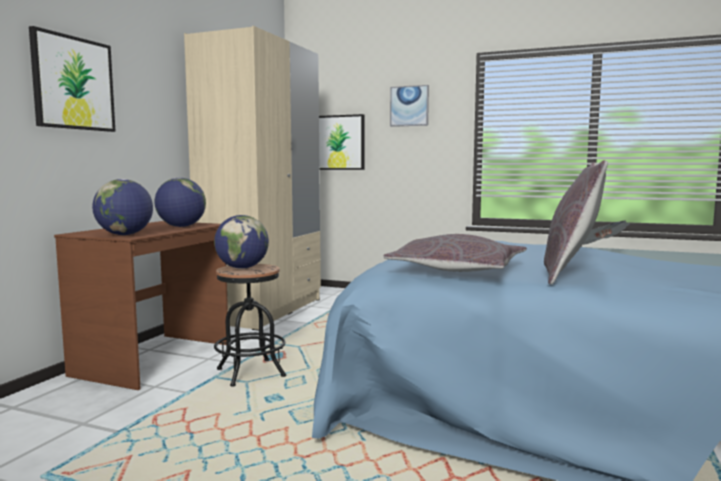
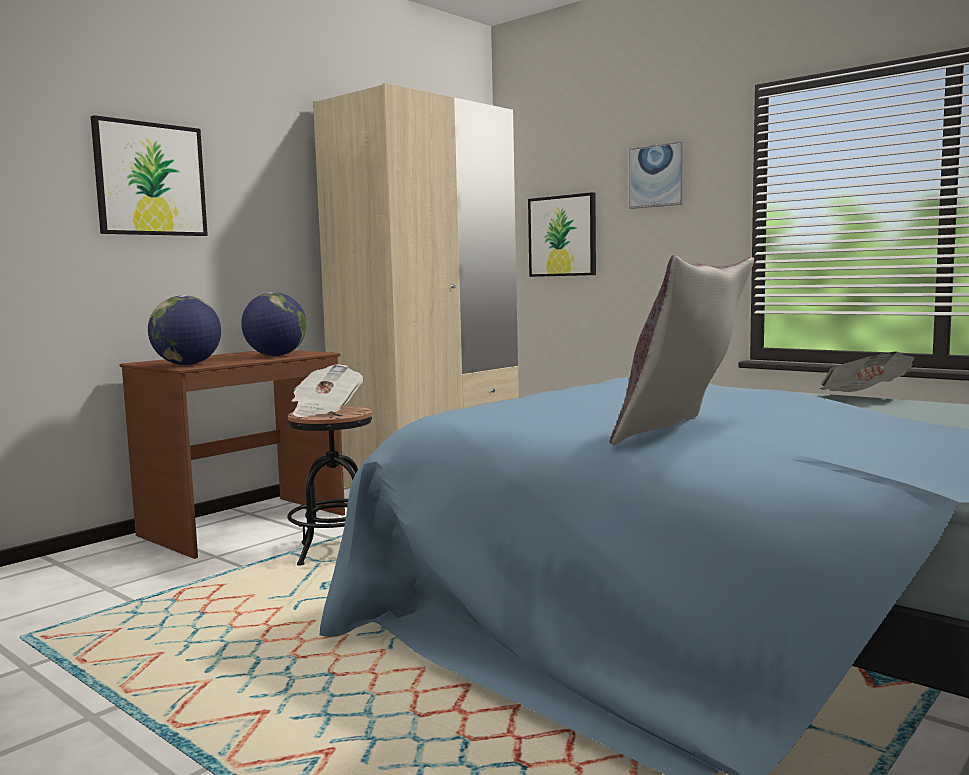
camera: 20 degrees right, 0 degrees up
globe [214,215,269,269] -> newspaper [292,364,364,417]
grey pillow [384,234,527,272] -> none

